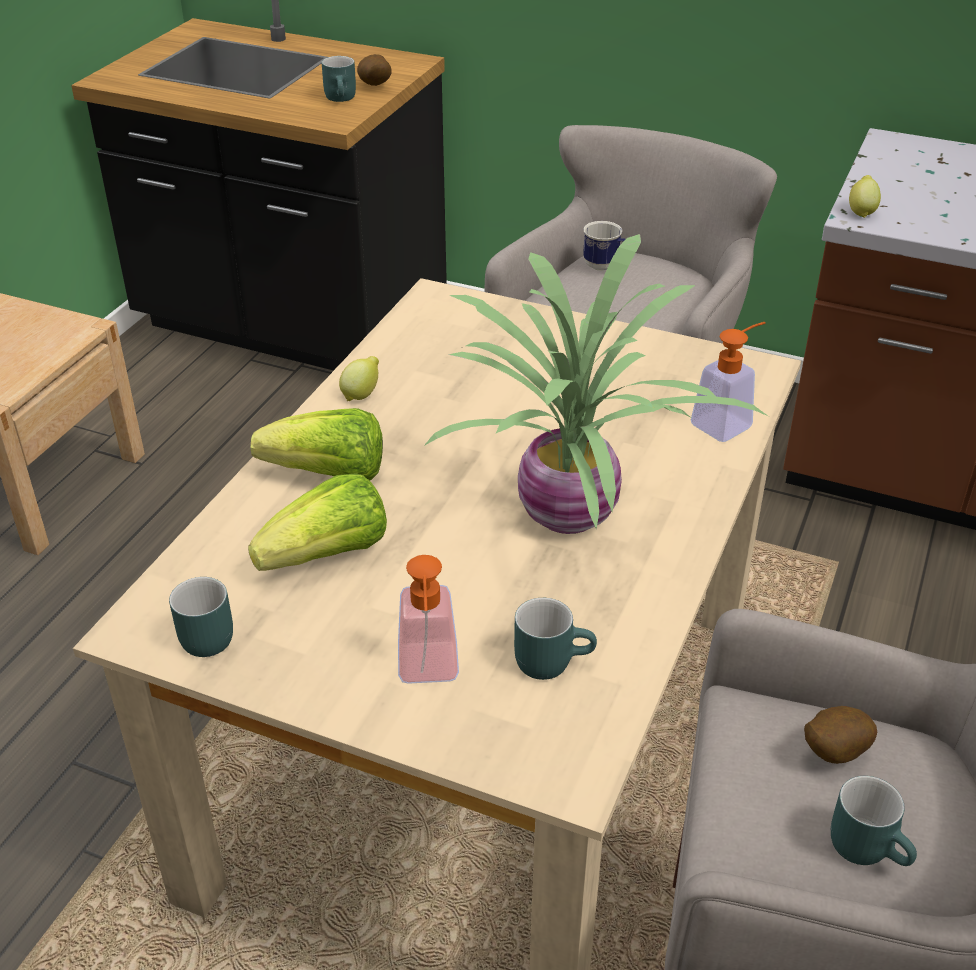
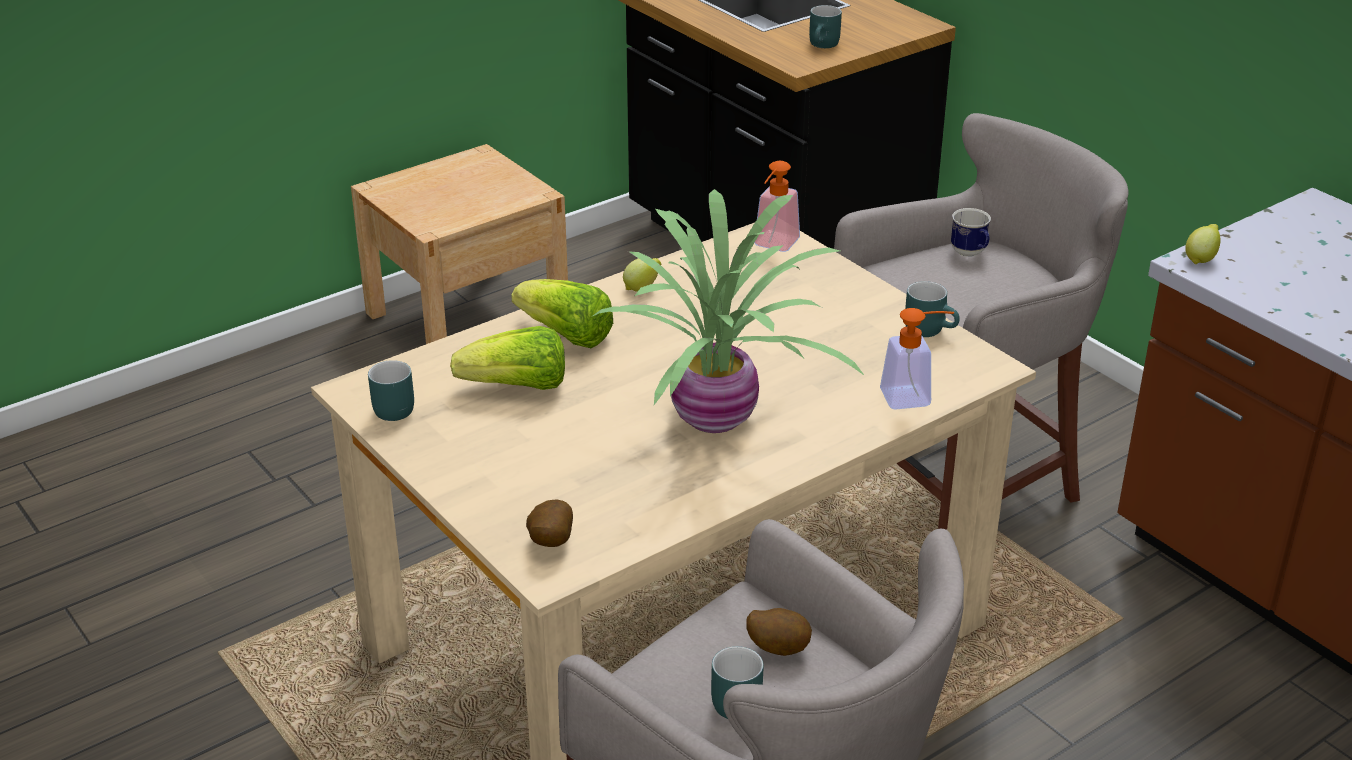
camera: 30 degrees right, 5 degrees down
potato [357,54,392,86] -> potato moved to [526,499,573,547]
soap dispenser [398,555,459,684] -> soap dispenser moved to [754,161,800,252]
turquoise mug [514,598,597,680] -> turquoise mug moved to [905,281,960,337]

